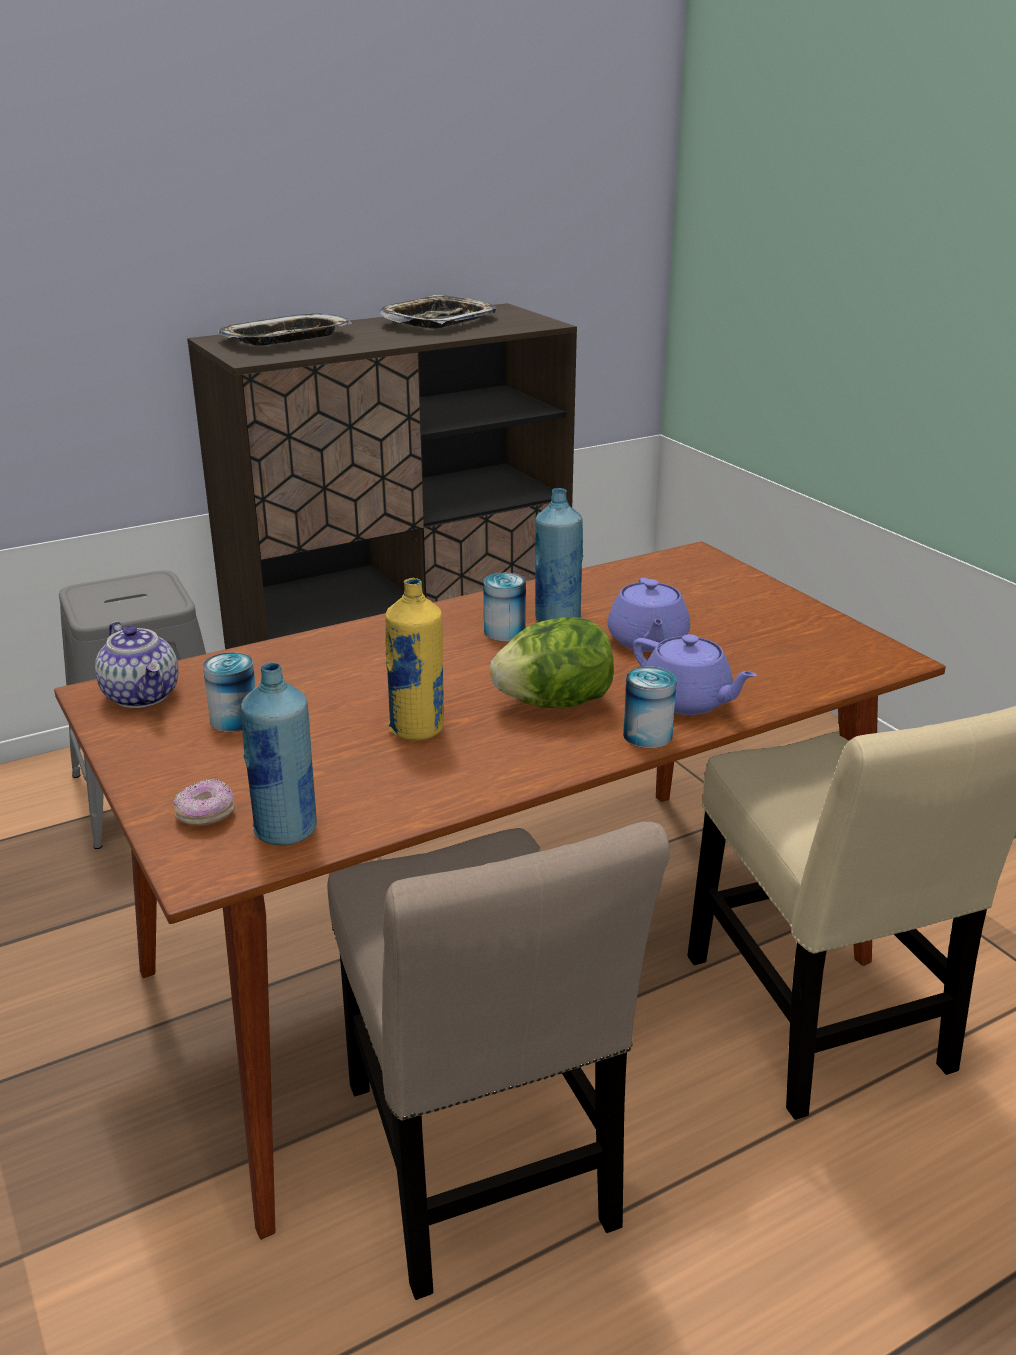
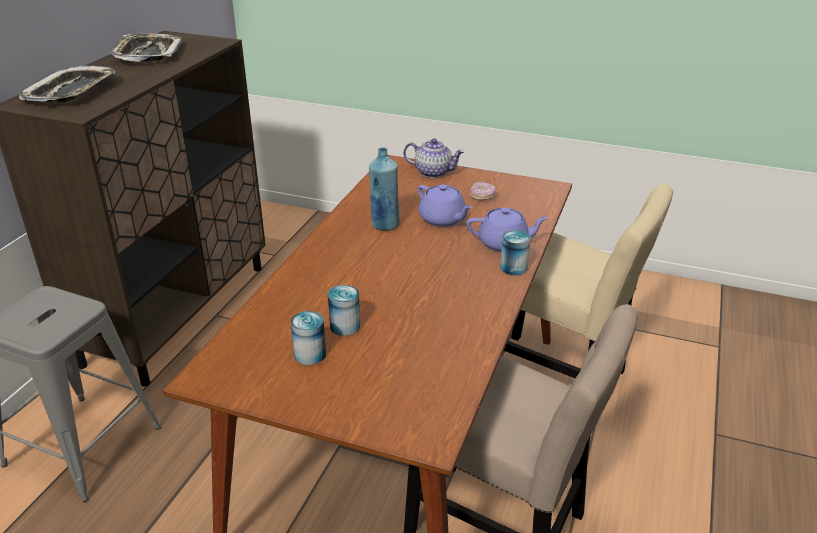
camera: 40 degrees left, 5 degrees up
teapot [95,622,178,708] -> teapot moved to [403,138,465,178]
donut [173,779,235,826] -> donut moved to [470,182,496,201]
blue bottle [241,662,317,845] -> none
yellow bottle [385,578,444,741] -> none
can [483,573,526,641] -> can moved to [328,285,360,336]
lettuce [490,617,614,708] -> none

